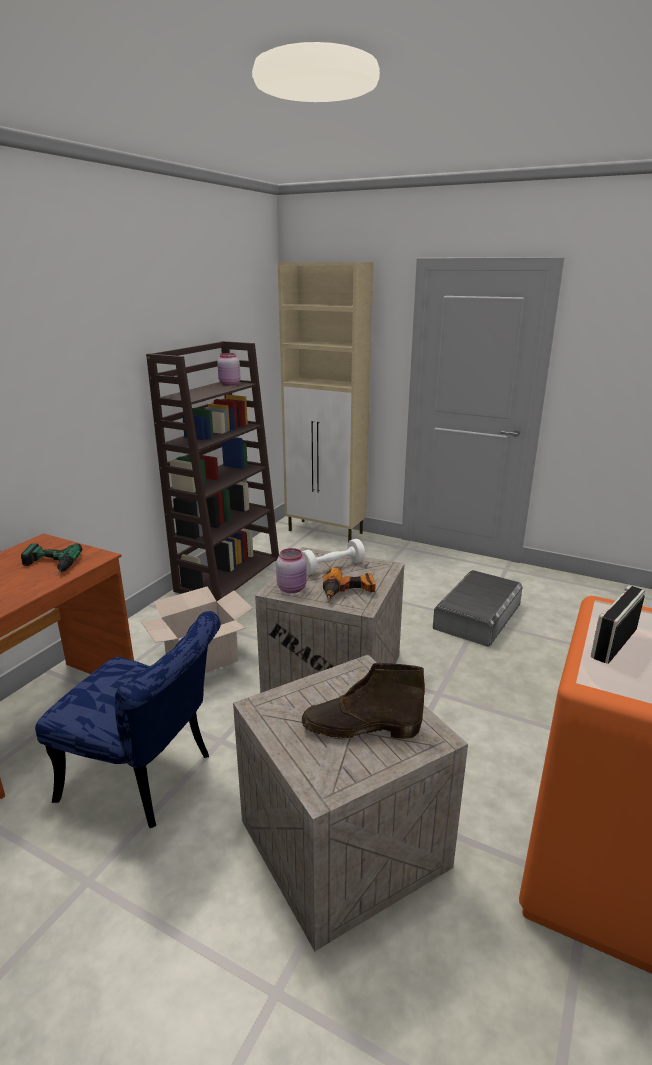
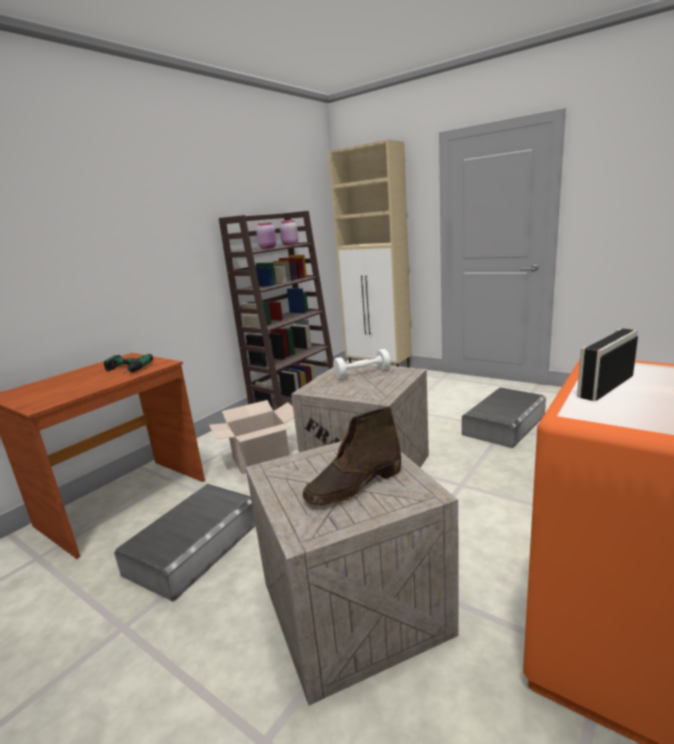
camera: 10 degrees right, 5 degrees down
blue chair [35,611,221,828] -> grey storage box [114,484,256,602]
pink jar [276,548,307,593] -> pink jar moved to [256,222,276,249]
brown boot [302,663,425,740] -> brown boot turned 45 degrees counterclockwise [302,407,401,506]
power drill [323,568,376,602] -> none

